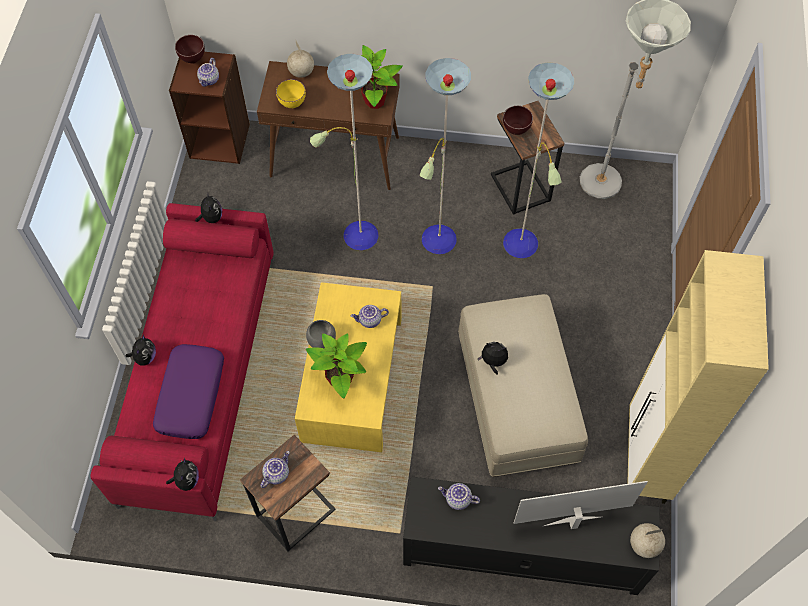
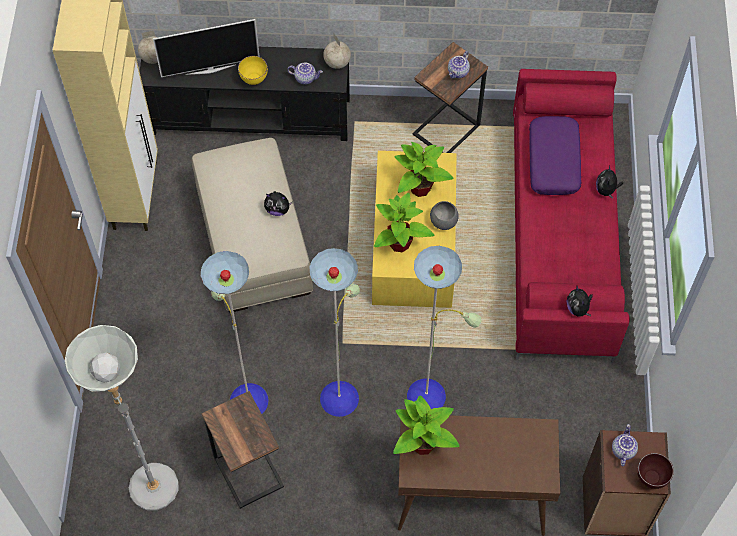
camera: 175 degrees right, 0 degrees up
plush toy [166,458,199,491] -> none
yellow bowl [276,79,306,108] -> yellow bowl moved to [238,56,268,85]
globe [287,39,314,78] -> globe moved to [323,33,351,69]
teapot [351,305,389,328] -> potted plant [374,193,435,252]
brown bowl [503,106,533,135] -> none

